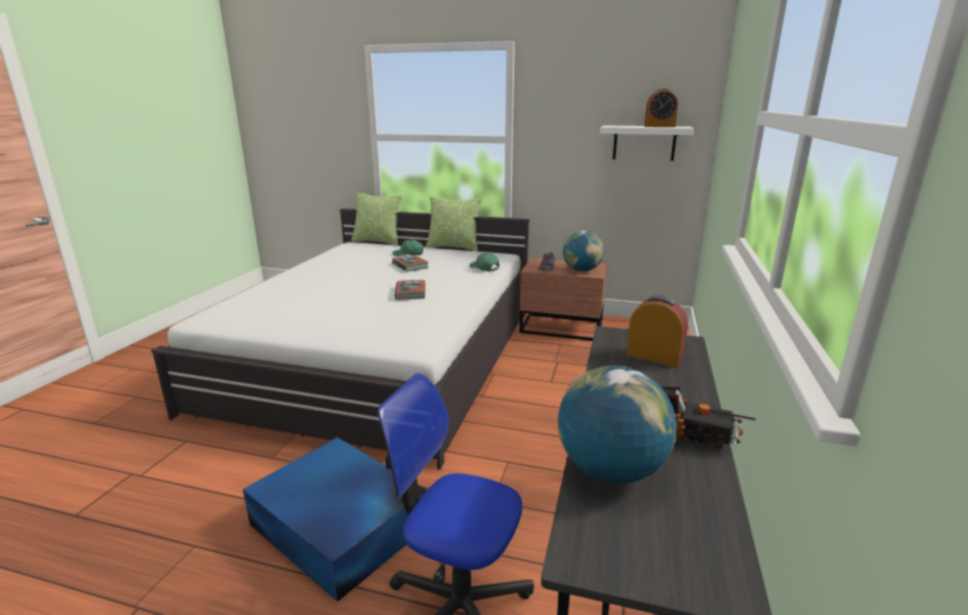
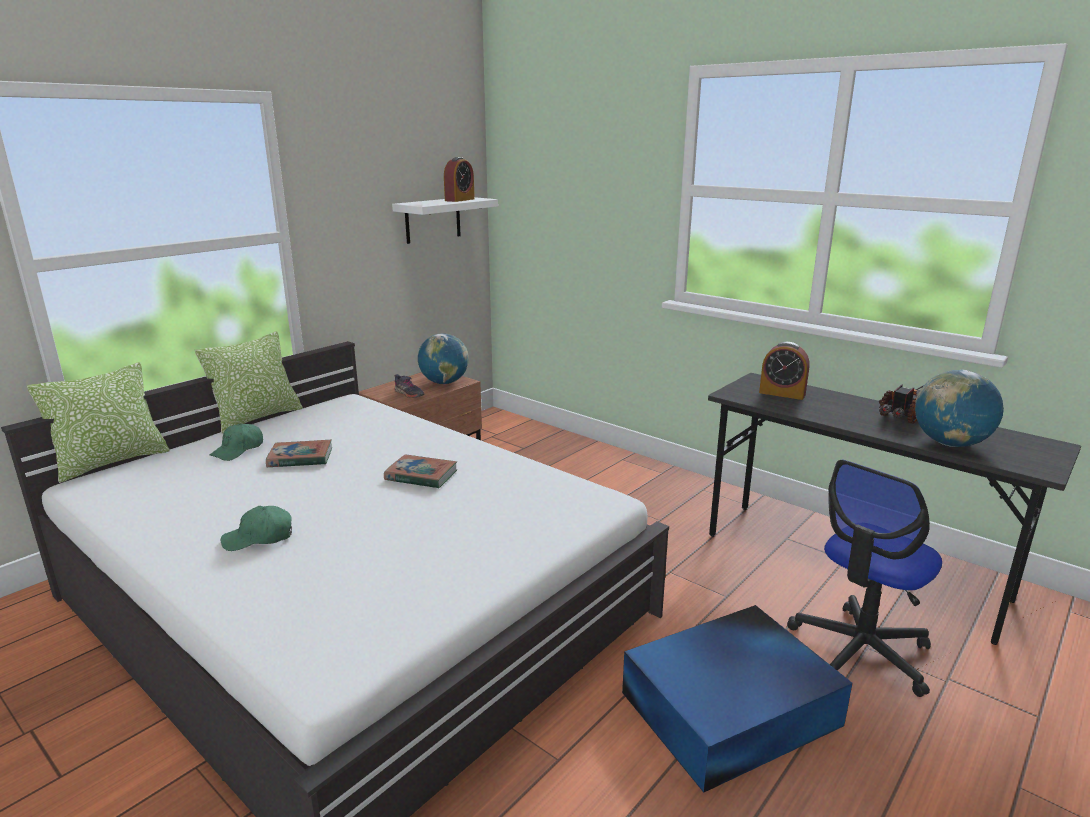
camera: 65 degrees left, 0 degrees up
green cap [469,253,499,271] -> green cap moved to [221,506,292,551]
alarm clock [626,295,688,368] -> alarm clock turned 120 degrees counterclockwise [759,342,810,400]

